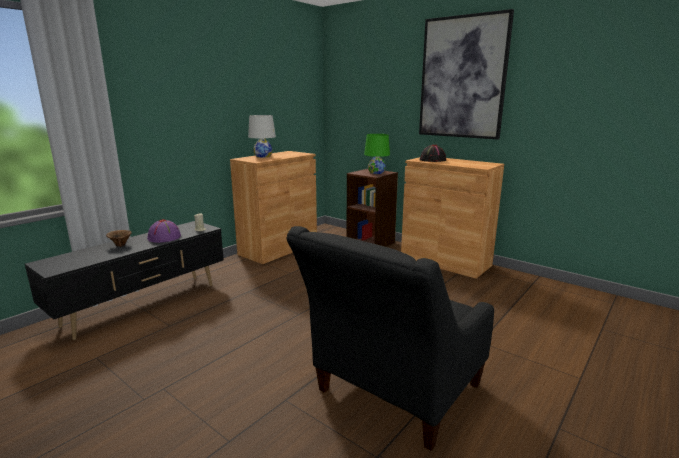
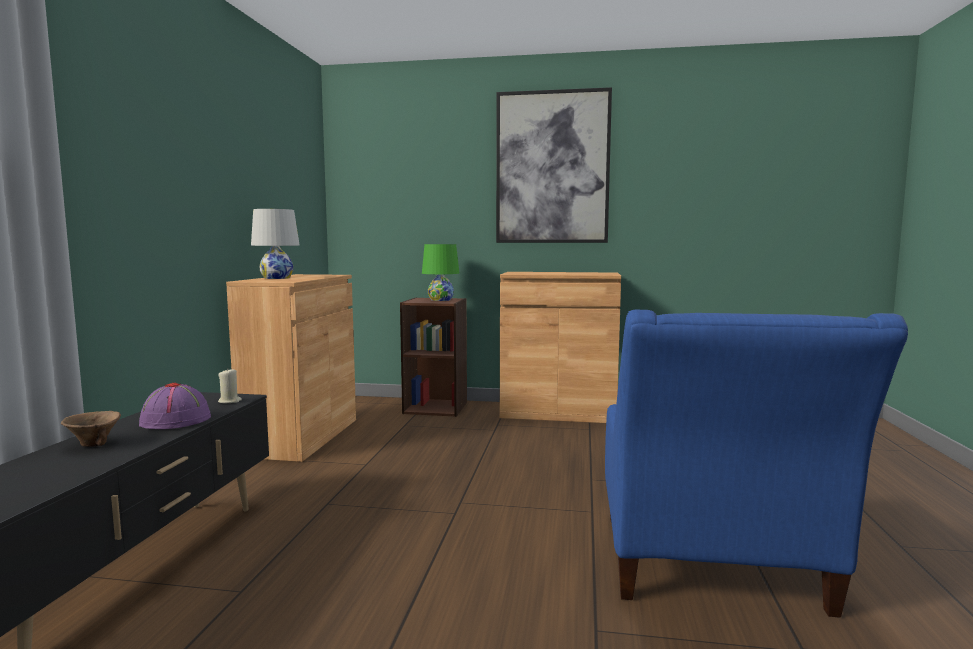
camera: 30 degrees left, 10 degrees down
black armchair [286,226,494,451] -> blue armchair [605,310,908,618]
black hat [420,145,446,162] -> none

